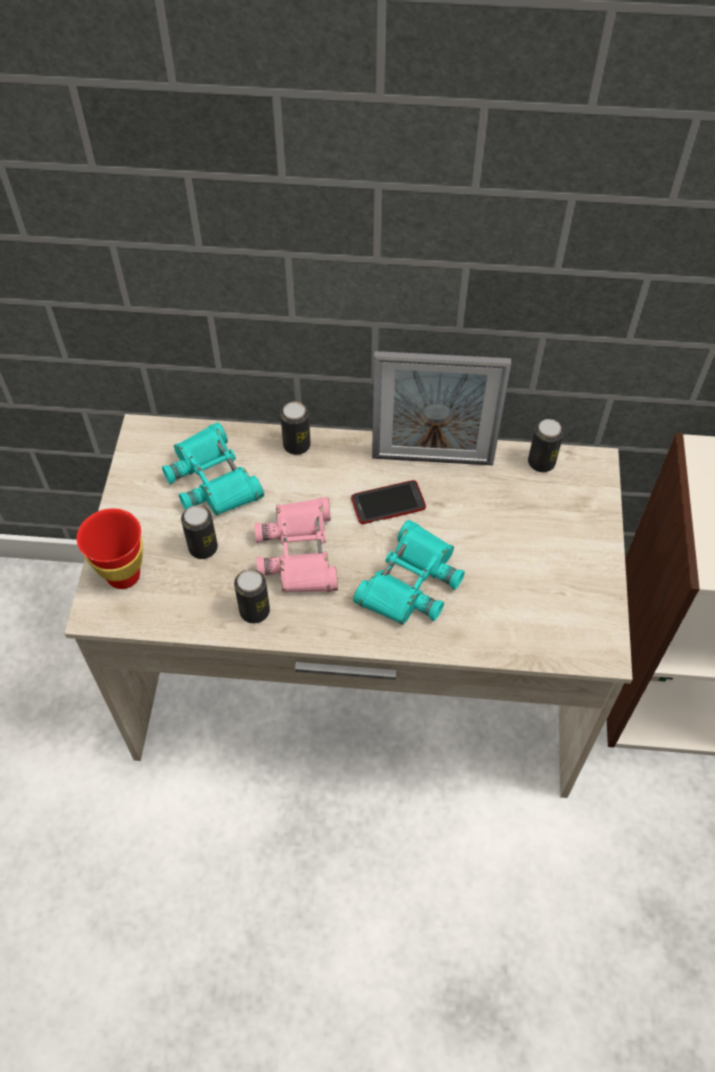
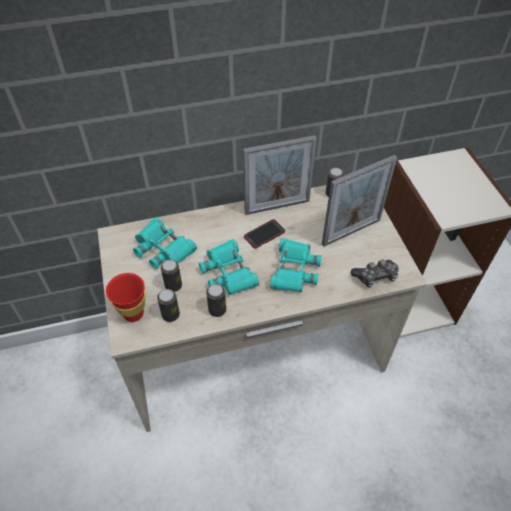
camera: 20 degrees left, 5 degrees down
pink binoculars [254,497,338,592] -> turquoise binoculars [199,239,259,295]
can [280,402,311,455] -> can moved to [157,289,180,322]
none -> picture frame [322,155,397,246]
none -> game controller [351,260,399,288]

